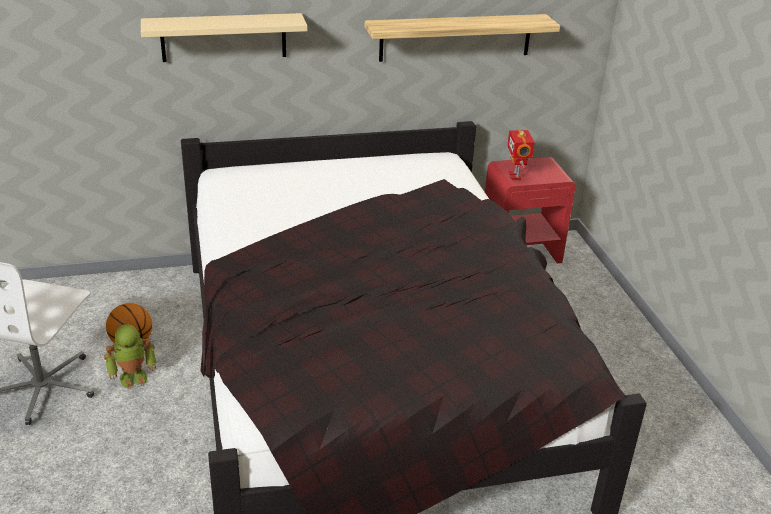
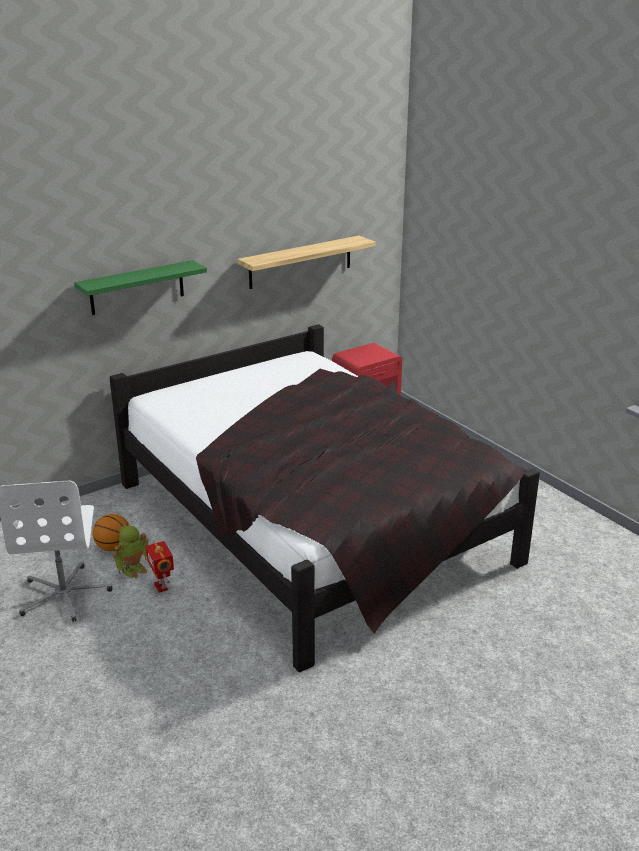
camera: 20 degrees left, 5 degrees down
beige shelf [141,13,308,62] -> green shelf [74,260,207,315]
toy robot [507,130,535,180] -> toy robot moved to [146,541,174,593]

